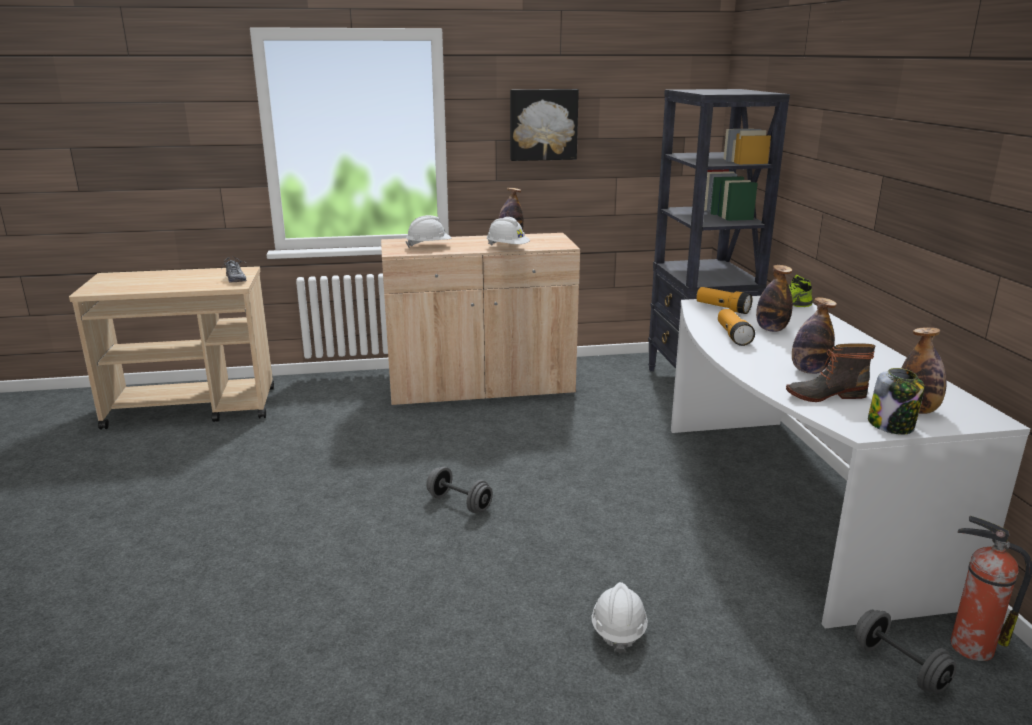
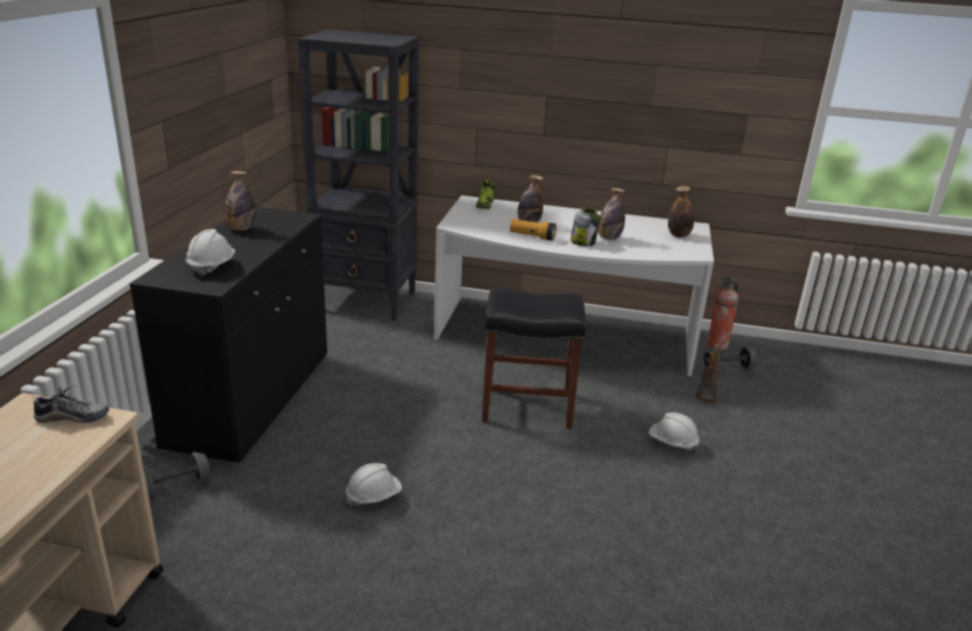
camera: 70 degrees left, 5 degrees up
beige cabinet [381,233,580,407] -> black cabinet [130,206,327,465]
grey dumbbell [426,467,493,513] -> grey dumbbell moved to [143,452,211,500]
white hard hat [487,217,530,246] -> white hard hat moved to [346,463,402,506]
picture [510,89,579,161] -> none
flashlight [697,287,753,314] -> none
boot [786,343,875,402] -> boot moved to [696,351,720,403]
jar [868,368,925,435] -> jar moved to [570,208,600,246]
none -> black stool [482,287,586,429]

